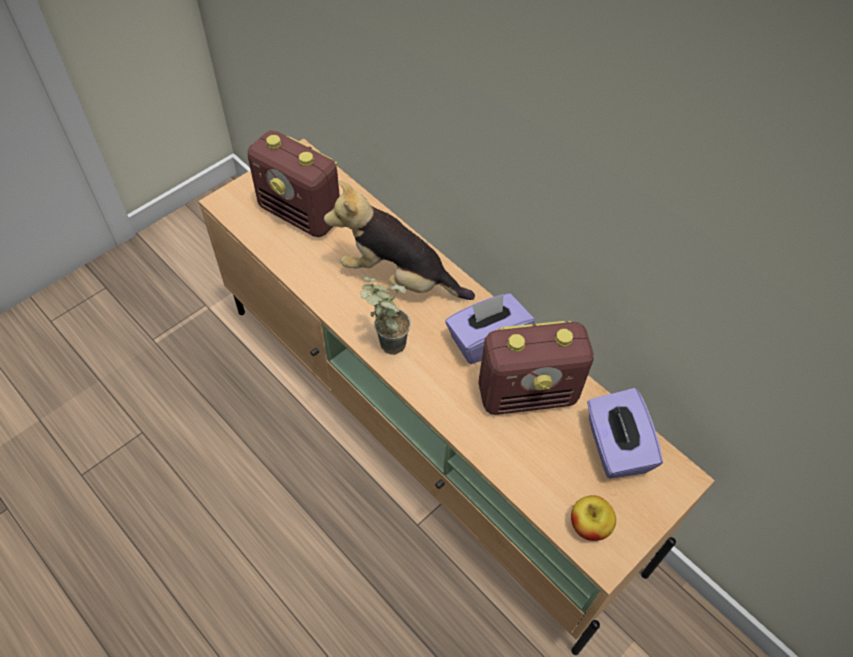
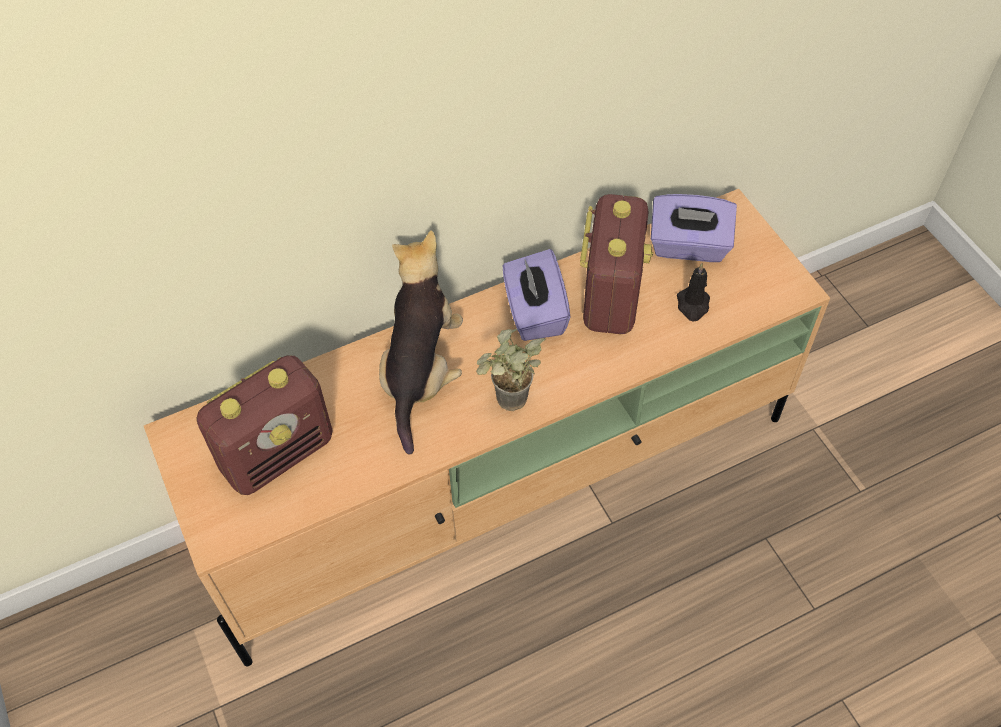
camera: 70 degrees left, 0 degrees up
plush toy [324,181,475,300] -> plush toy turned 150 degrees clockwise [379,230,463,454]
apple [571,495,616,541] -> none
none -> black candle [677,263,710,322]

